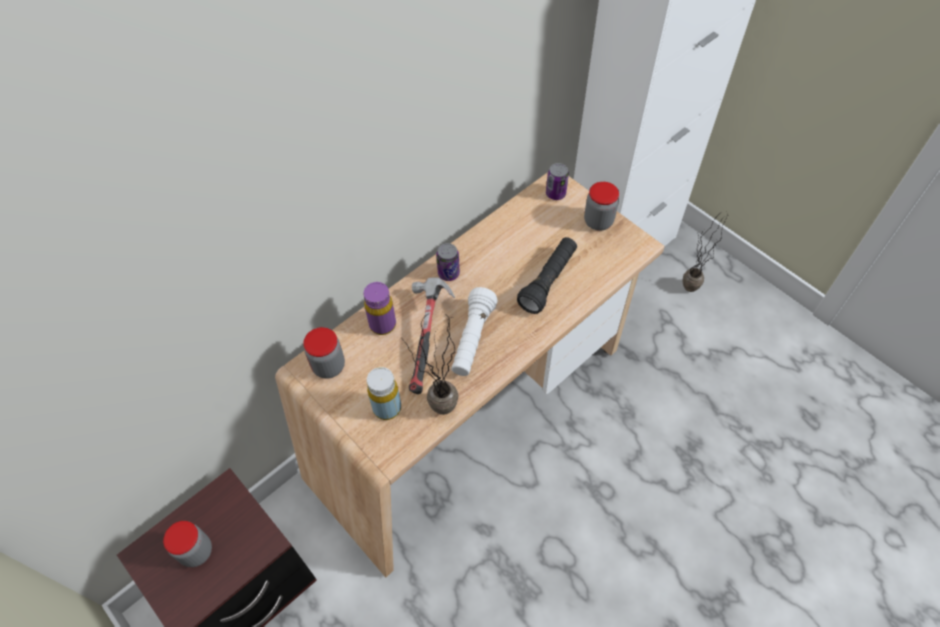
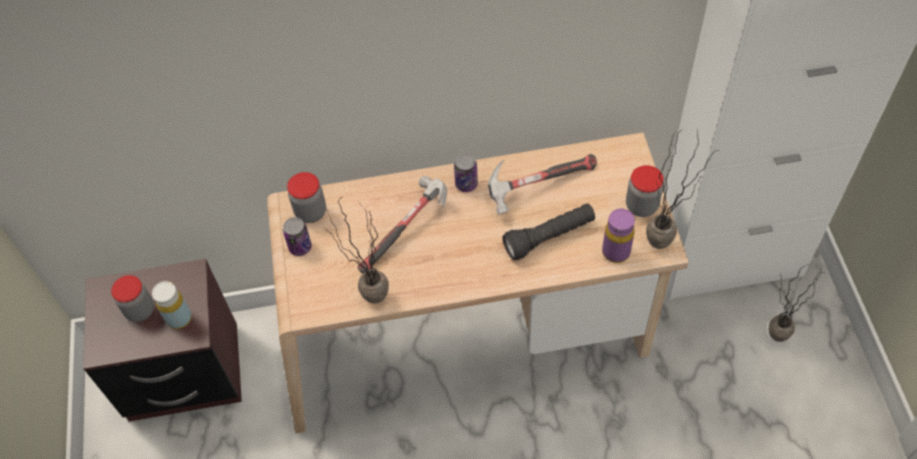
camera: 35 degrees right, 0 degrees up
purple bottle [363,282,396,335] -> purple bottle moved to [602,209,635,263]
yellow bottle [367,367,401,420] -> yellow bottle moved to [152,281,192,329]
white flashlight [451,287,498,376] -> none
can [546,163,569,200] -> can moved to [283,217,312,256]
none -> hammer [488,154,597,215]
none -> potted plant [646,129,718,249]

